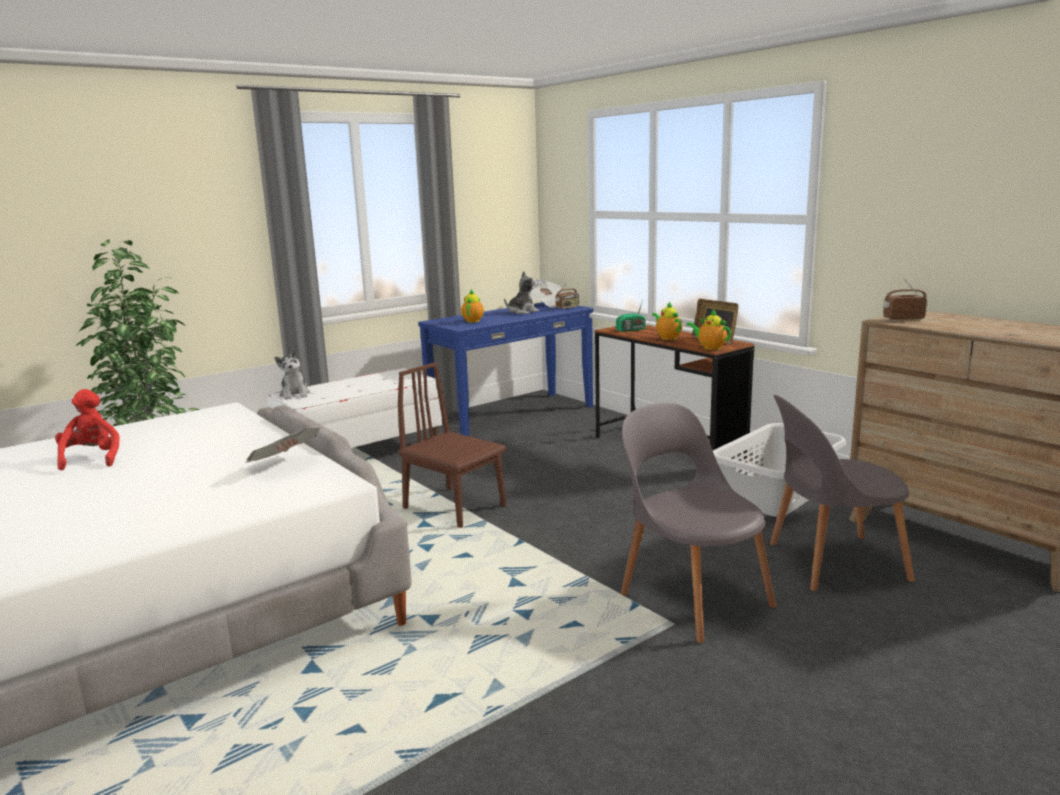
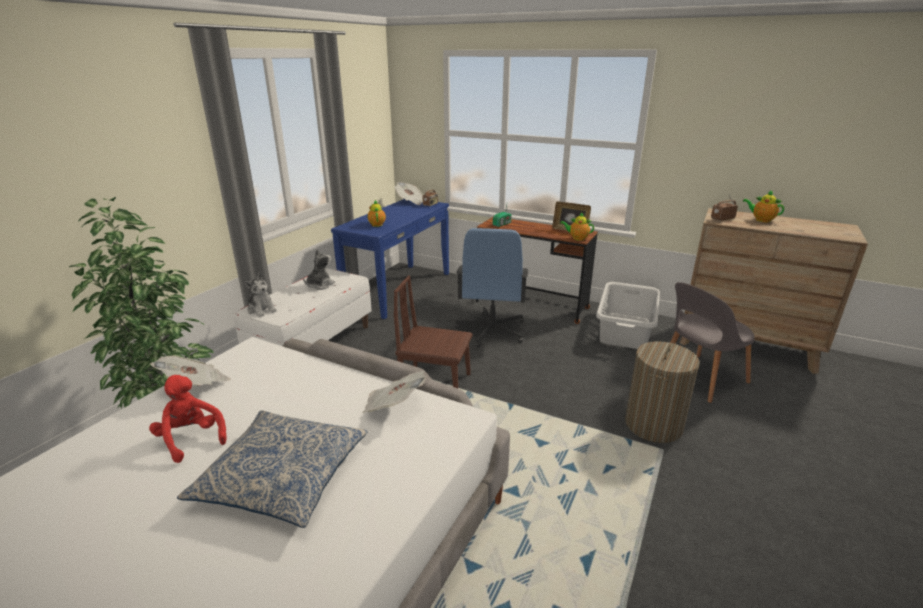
camera: 25 degrees left, 10 degrees up
plush toy [504,271,539,314] -> plush toy moved to [303,249,335,290]
grey chair [620,402,776,643] -> laundry basket [625,341,700,443]
teapot [652,302,683,340] -> teapot moved to [743,190,784,222]
none -> newspaper [150,355,231,386]
none -> pillow [177,410,367,528]
none -> blue office chair [455,228,528,347]

